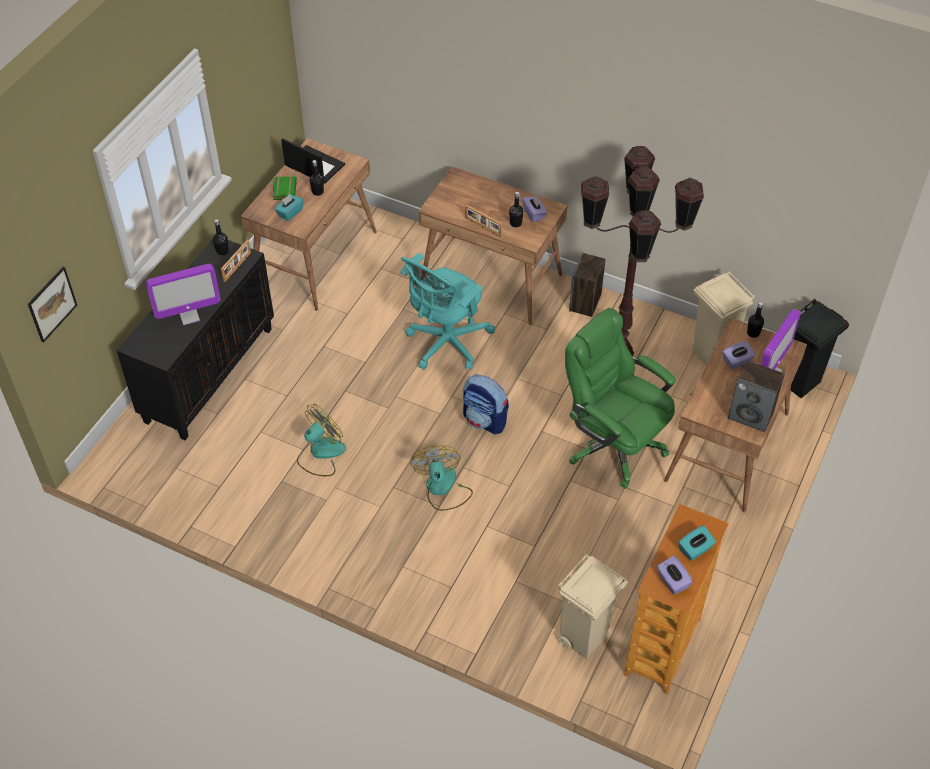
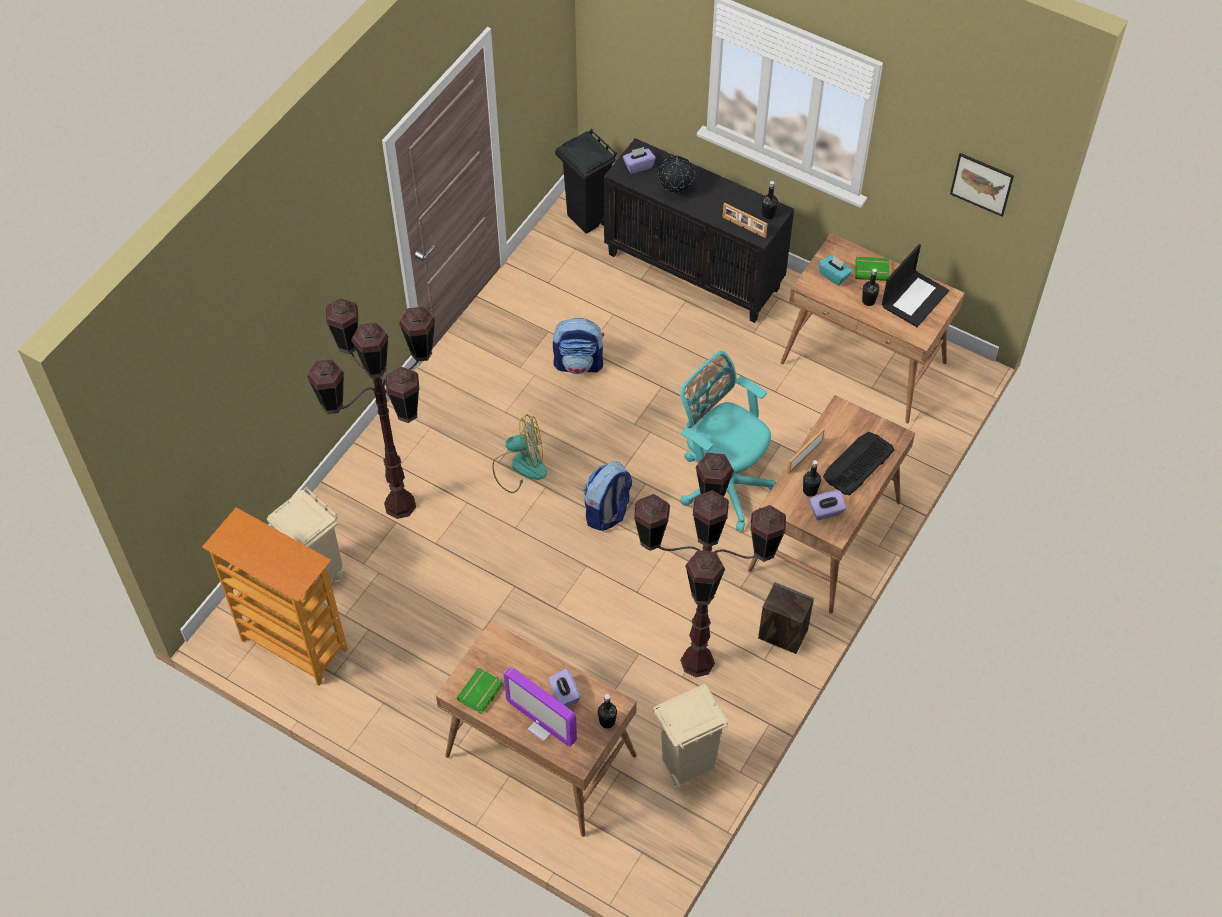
camera: 95 degrees right, 5 degrees up
picture [28,267,77,343] -> picture moved to [950,153,1014,217]
monitor [146,264,221,325] -> globe [658,156,695,193]
fan [297,404,346,476] -> backpack [553,318,604,375]
green office chair [565,308,676,489] -> none
purple tissue box [657,556,693,595] -> purple tissue box moved to [623,147,656,174]
turquoise tissue box [679,525,716,561] -> none
speaker [728,360,785,432] -> green book [457,668,503,714]
black trash can [791,299,849,398] -> black trash can moved to [555,129,617,234]
none -> brown floor lamp [307,298,436,519]
none -> keyboard [823,432,894,495]

